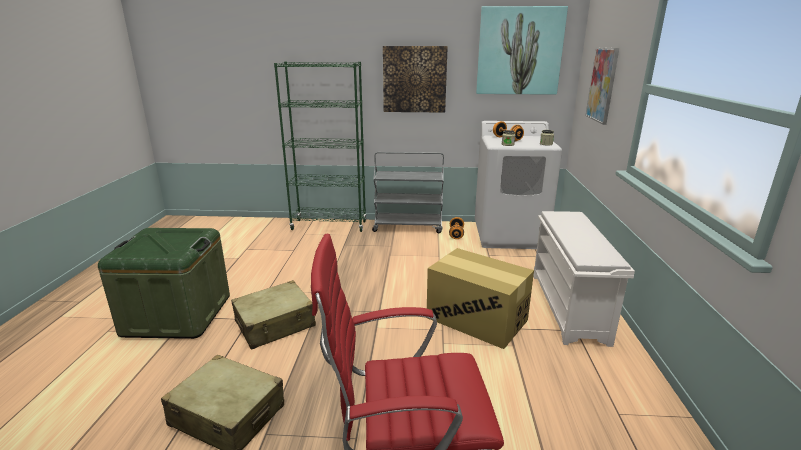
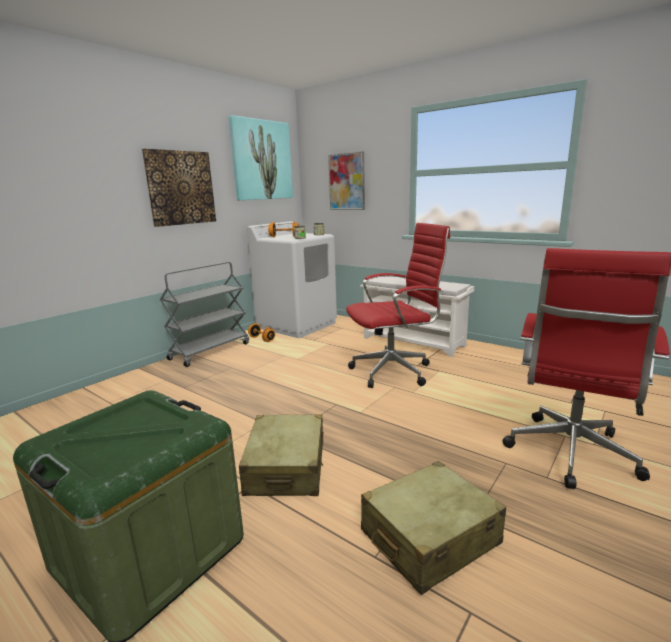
camera: 55 degrees left, 5 degrees down
green bookcase [274,61,366,232] -> none
cardboard box [427,248,534,349] -> red office chair [346,223,450,388]

